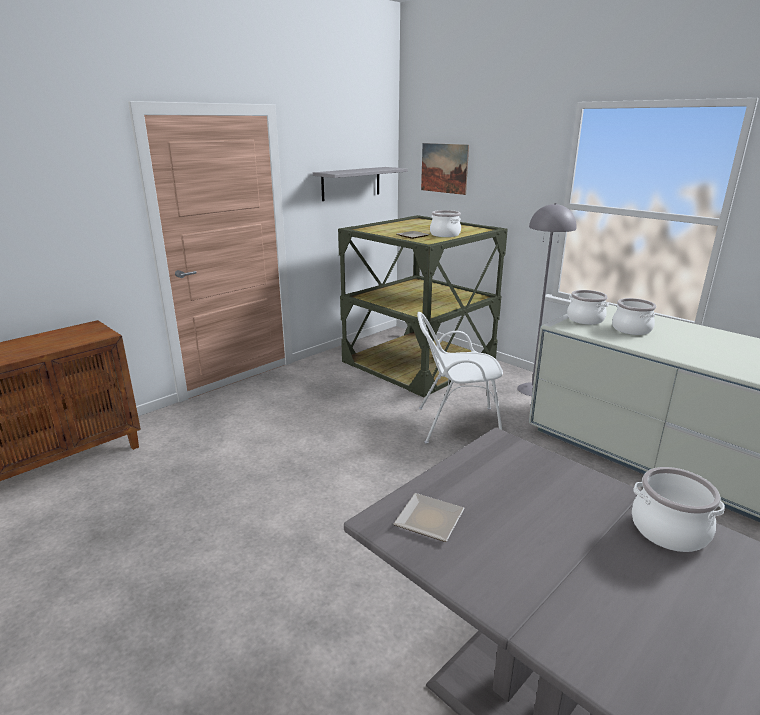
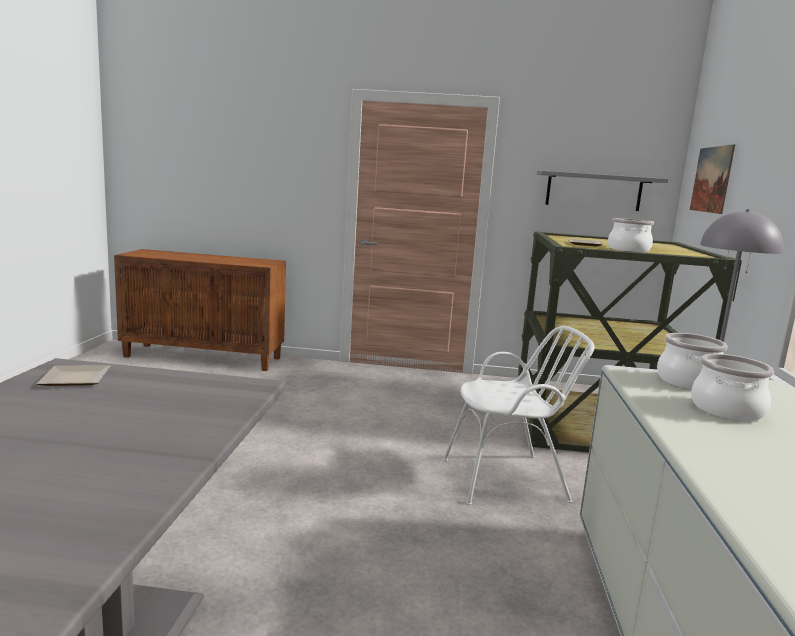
camera: 50 degrees right, 10 degrees down
white chair [417,312,503,443] -> white chair turned 120 degrees clockwise [443,326,594,505]
cooking pot [632,467,725,552] -> none

